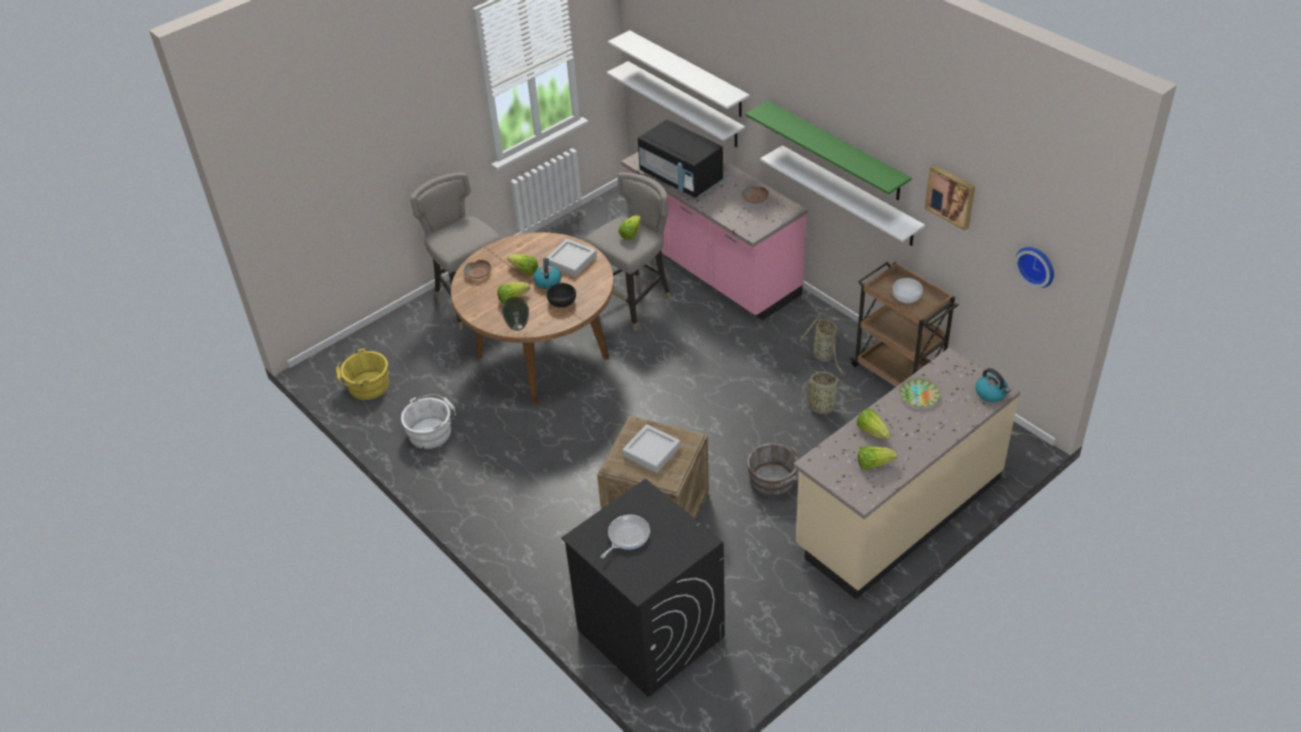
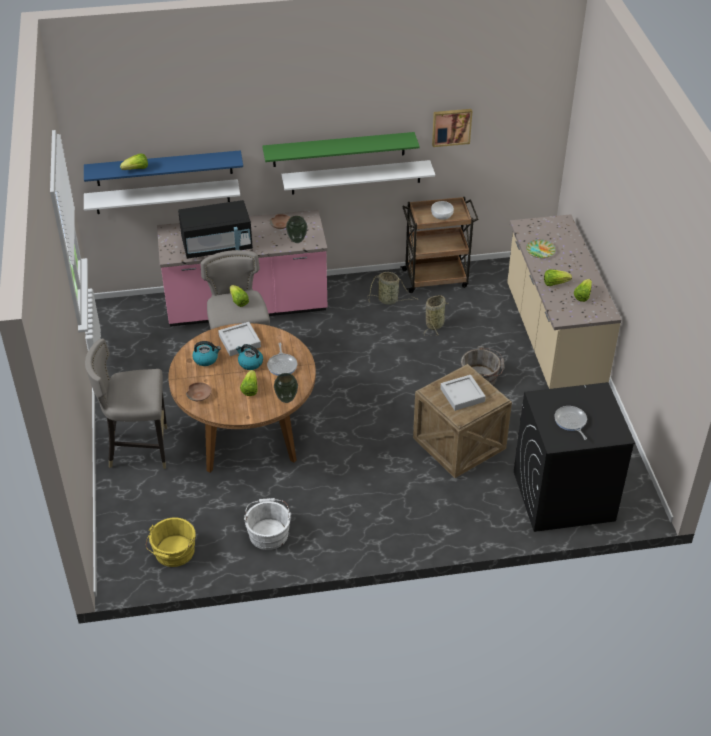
camera: 60 degrees left, 0 degrees up
lettuce [508,254,538,275] -> lettuce moved to [120,154,148,170]
black bowl [547,283,576,308] -> frying pan [267,343,297,376]
white shelf [608,30,750,117] -> blue shelf [84,150,243,186]
kettle [975,368,1010,402] -> kettle moved to [192,341,221,366]
wall clock [1015,247,1054,288] -> none
none -> vase [286,216,307,243]

